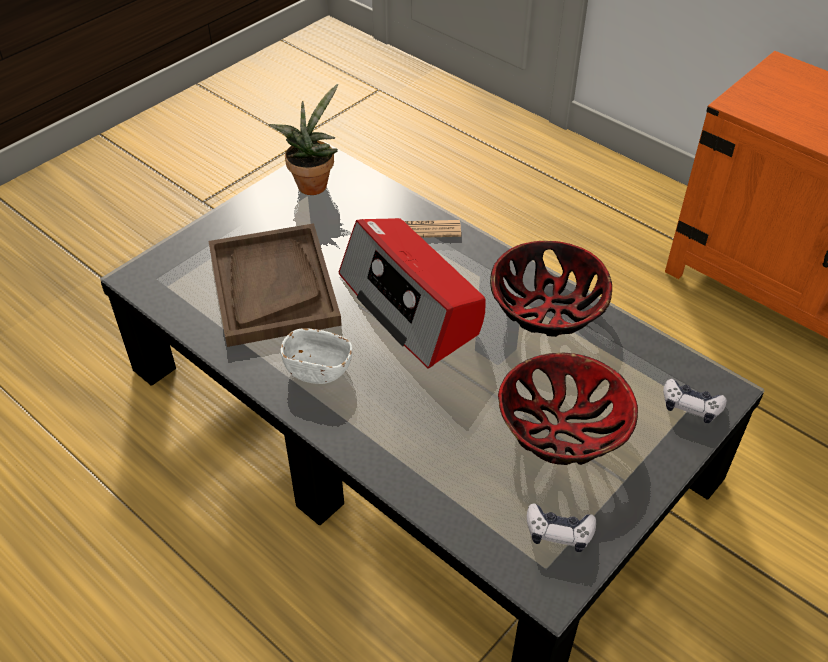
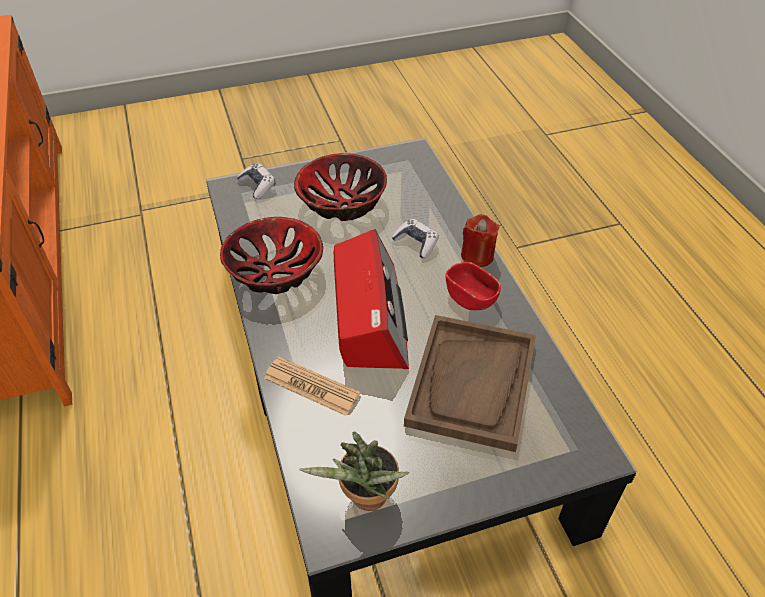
camera: 150 degrees left, 0 degrees up
white bowl [281,328,352,384] -> red bowl [446,262,501,310]
game controller [527,503,596,552] -> game controller moved to [391,219,439,258]
none -> red candle [461,214,499,267]

